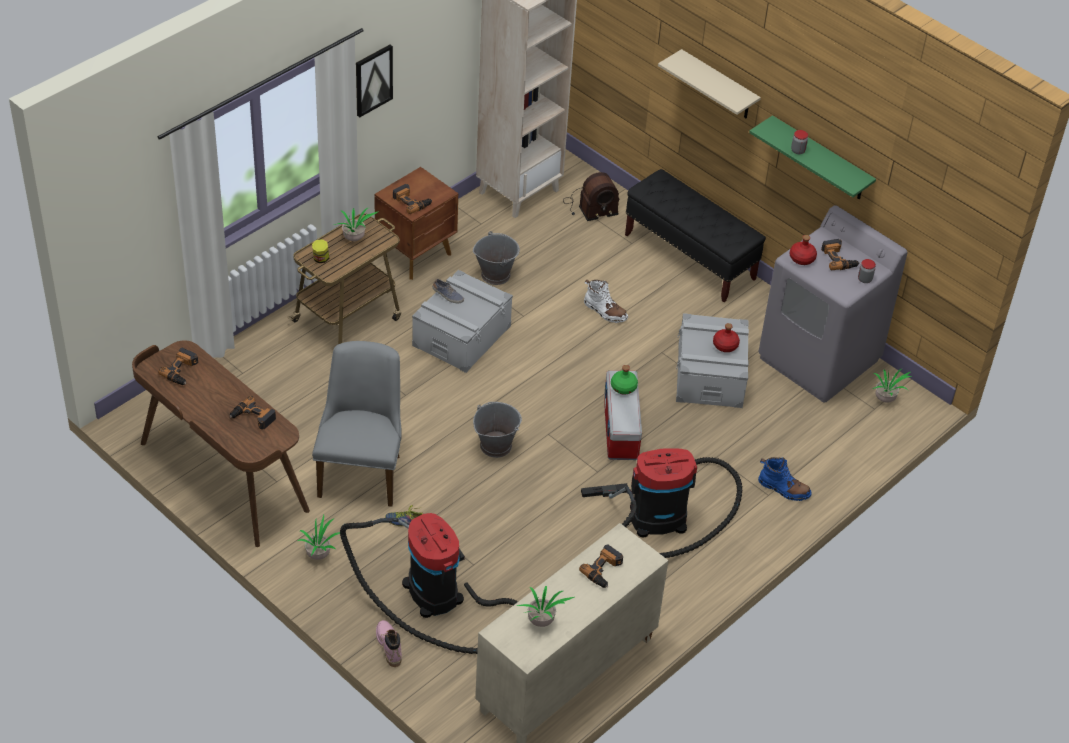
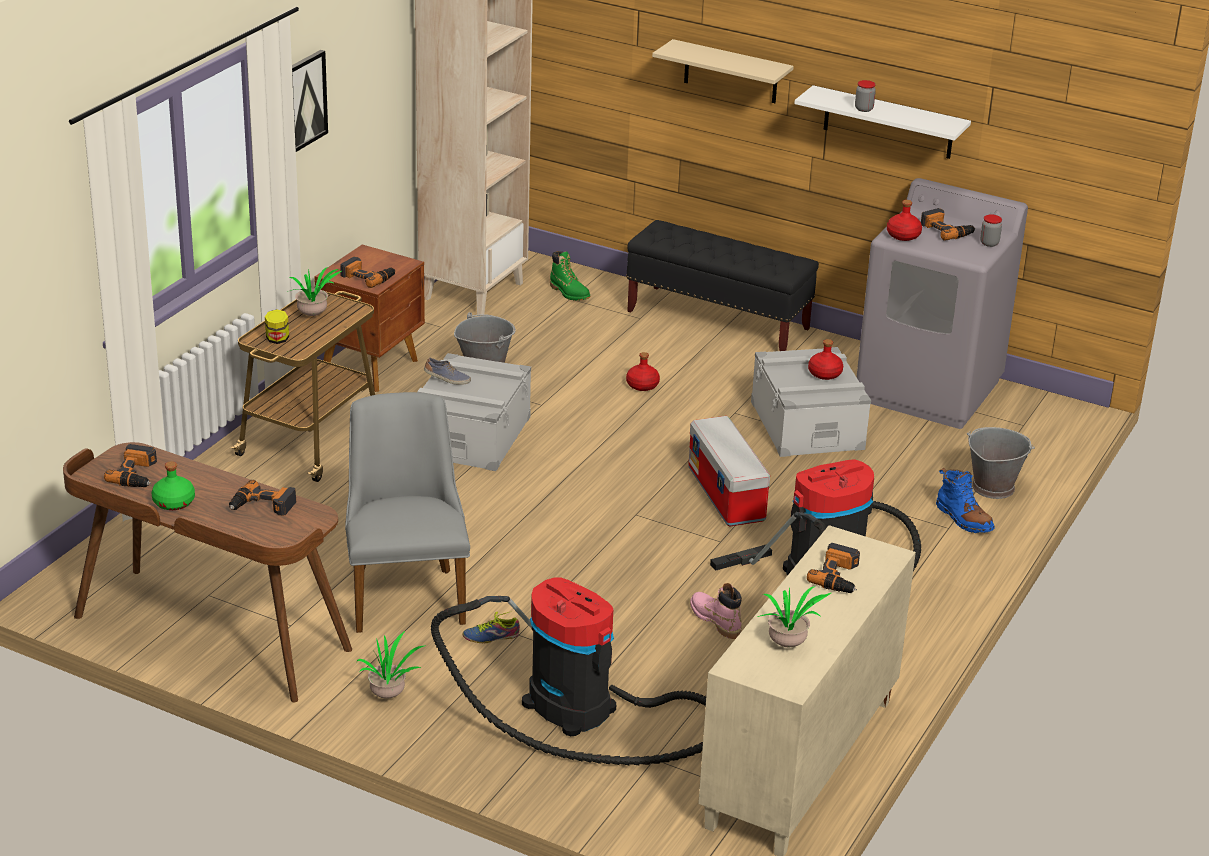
camera: 15 degrees left, 15 degrees down
pink boot [376,620,402,667] -> pink boot moved to [690,583,742,639]
grey bucket [473,402,522,458] -> grey bucket moved to [967,427,1035,499]
radio [563,172,619,221] -> green boot [550,251,590,301]
white boot [584,280,628,323] -> red bottle [626,352,660,391]
green bottle [611,365,638,395] -> green bottle moved to [152,461,195,510]
green shelf [749,115,876,199] -> white shelf [794,85,971,159]
blue boot [758,457,812,501] -> blue boot turned 45 degrees clockwise [936,468,995,533]
potted plant [872,368,912,403] -> none

